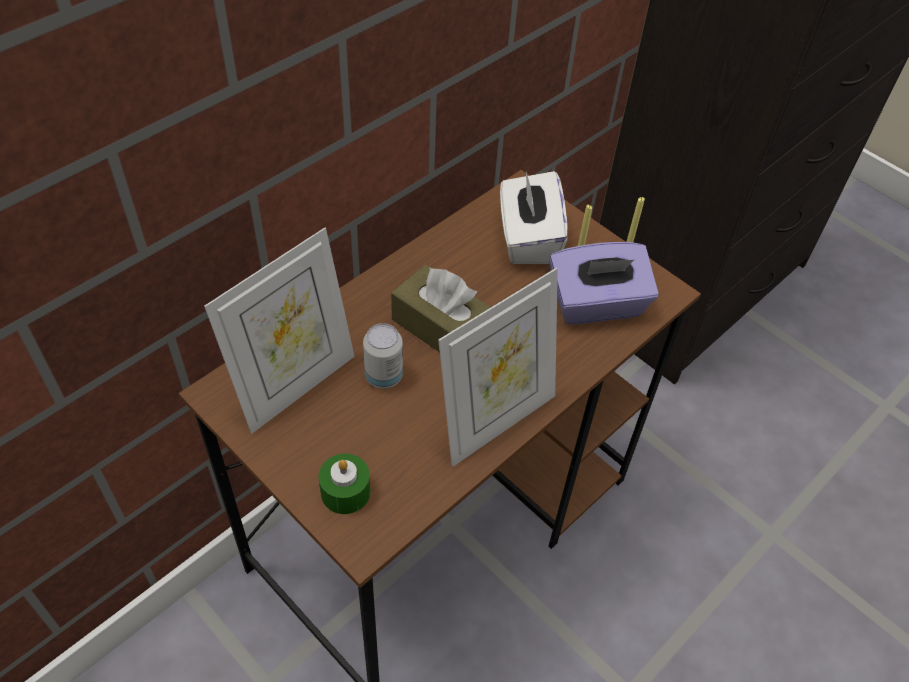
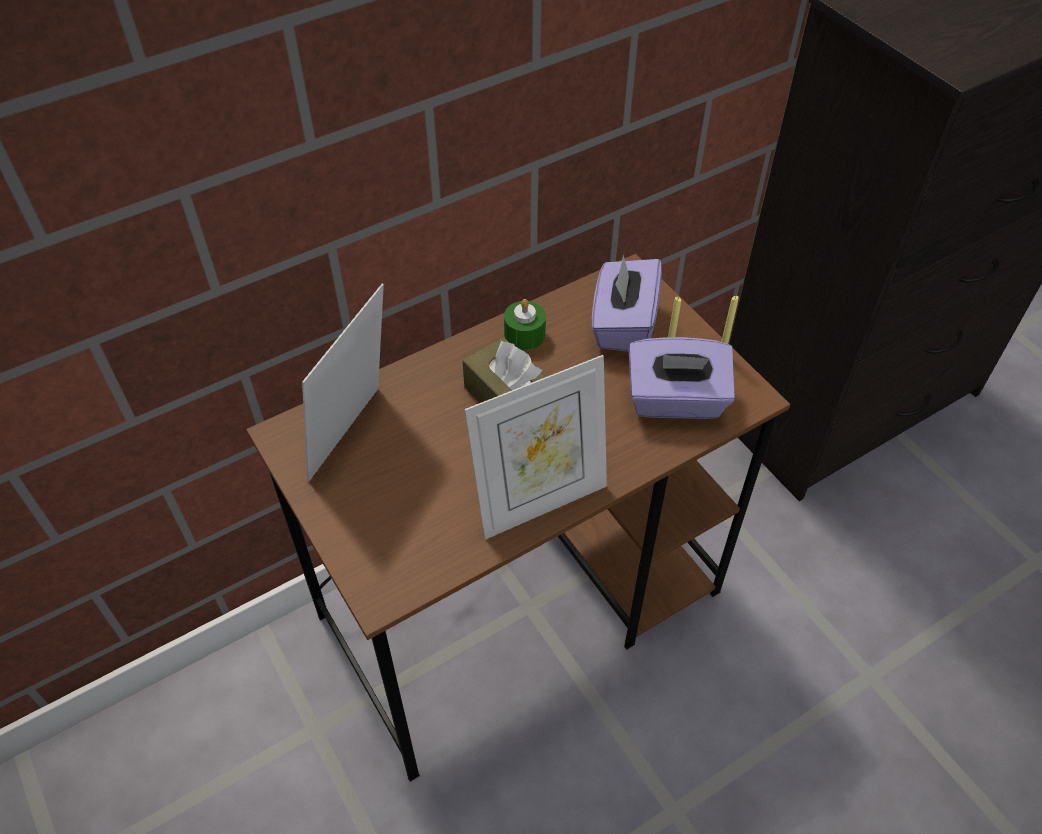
camera: 15 degrees right, 0 degrees up
picture frame [204,228,355,433] -> picture frame turned 150 degrees clockwise [302,283,384,482]
green candle [319,454,371,514] -> green candle moved to [504,299,546,350]
can [363,323,403,389] -> none
white tissue box [500,171,568,264] -> purple tissue box [592,255,662,352]

